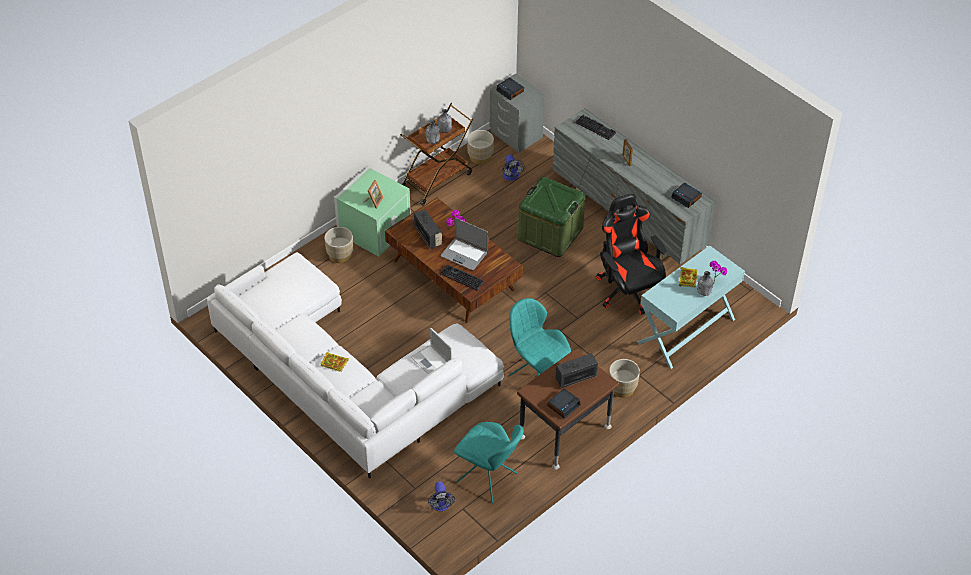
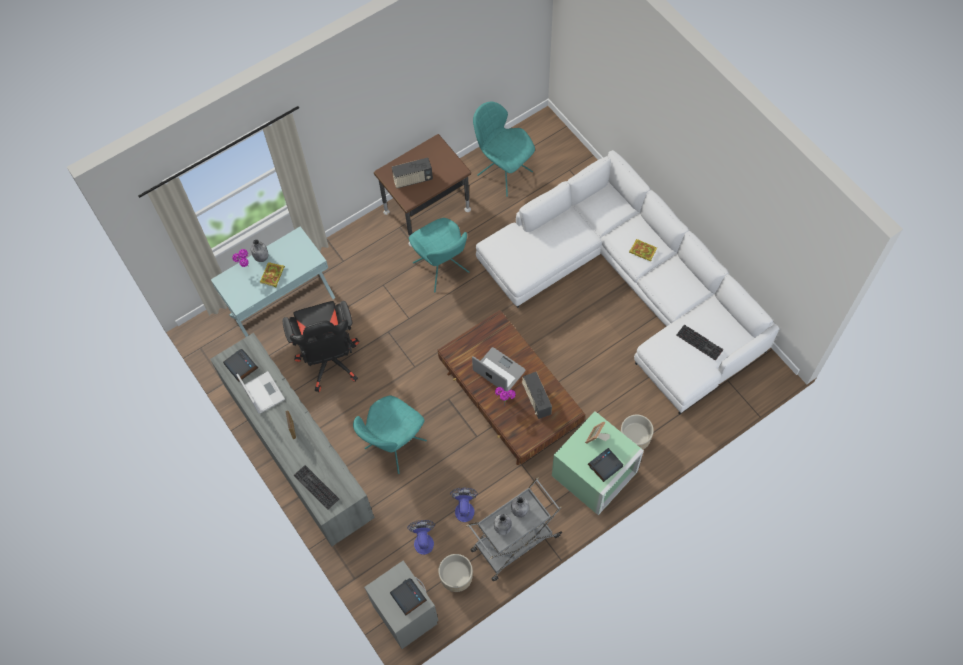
camera: 170 degrees left, 15 degrees up
brown cart [400,103,473,206] -> grey cart [466,477,562,581]
laptop [411,328,452,374] -> laptop moved to [236,371,285,414]
fan [428,482,455,511] -> fan moved to [450,488,478,522]
keyboard [440,265,484,290] -> keyboard moved to [677,325,723,361]
green storage box [518,177,585,257] -> turquoise chair [353,396,427,474]
alarm clock [547,388,581,419] -> alarm clock moved to [588,448,623,482]
beige planter [609,359,640,398] -> none

